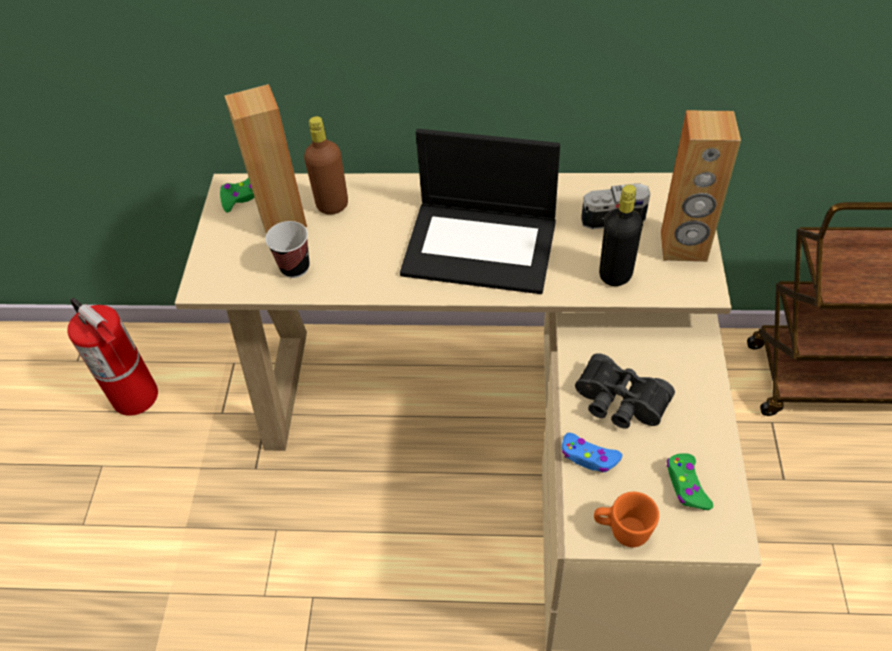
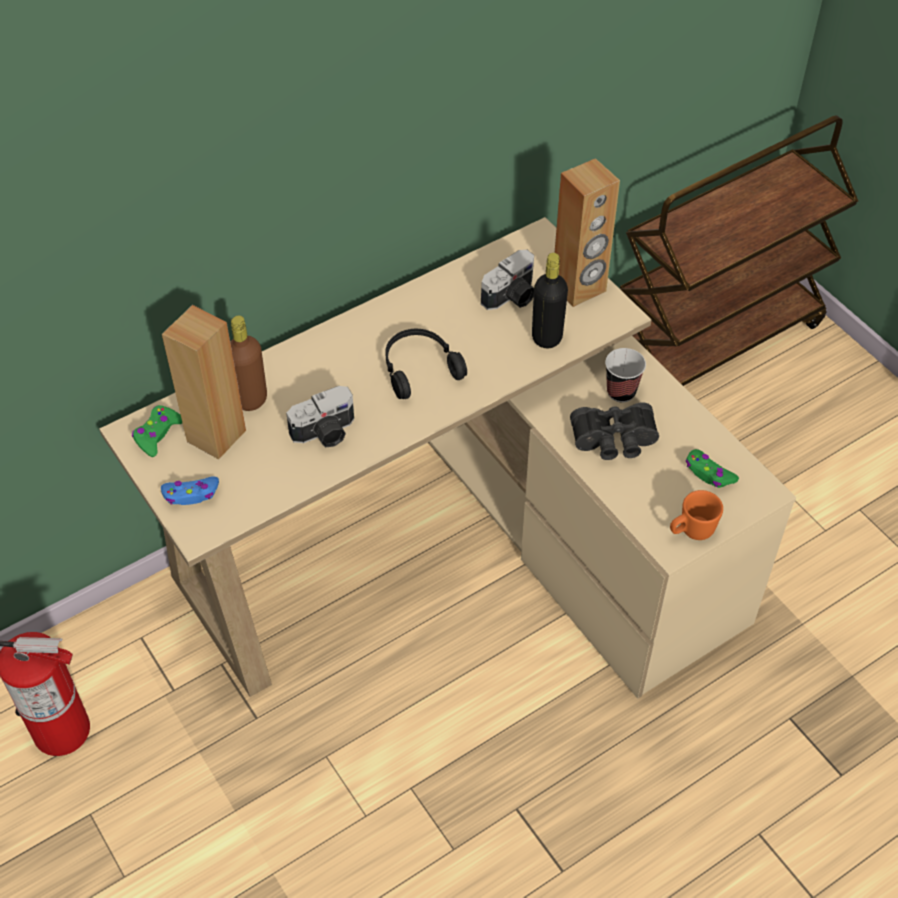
camera: 40 degrees left, 0 degrees up
cup [265,221,310,278] -> cup moved to [605,348,646,403]
laptop [400,129,560,294] -> black headphones [385,329,467,399]
blue game controller [562,433,622,473] -> blue game controller moved to [161,477,219,505]
none -> camera [286,386,354,447]

